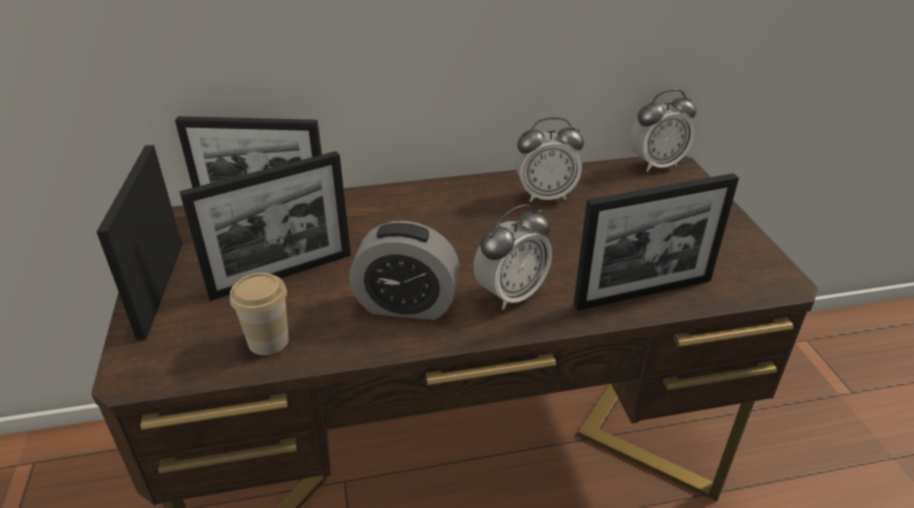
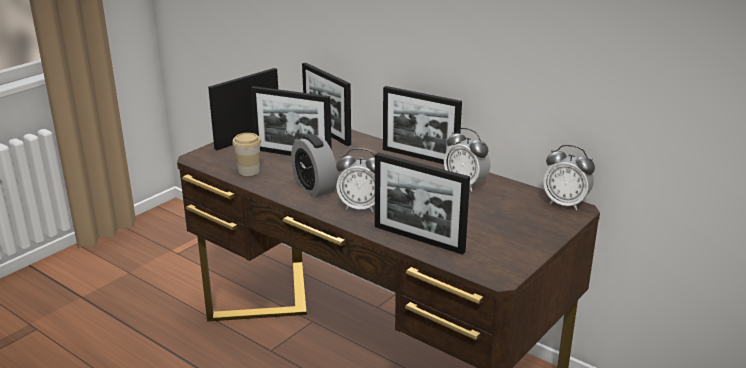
camera: 50 degrees right, 10 degrees down
none -> picture frame [383,86,462,164]

